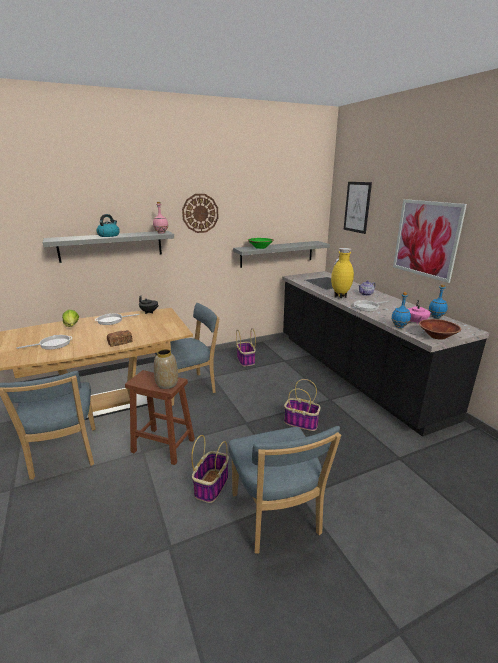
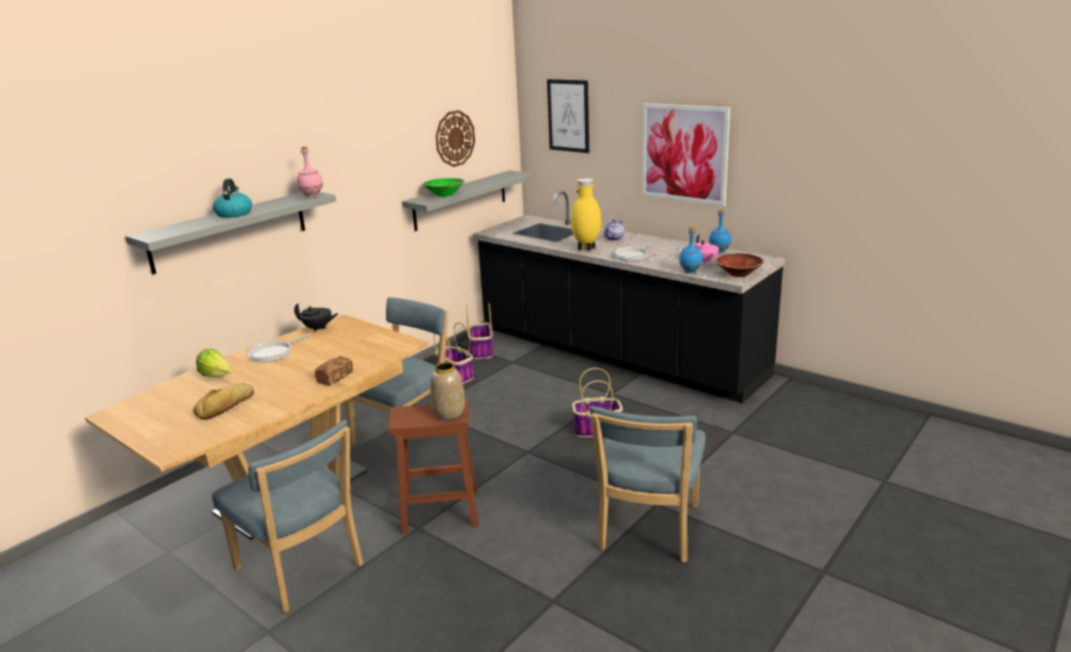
camera: 25 degrees left, 0 degrees up
frying pan [16,335,72,350] -> bread [193,383,254,420]
wall clock [182,194,219,233] -> wall clock moved to [436,110,475,167]
basket [191,435,229,503] -> basket moved to [466,303,493,359]
blue chair [229,426,341,553] -> blue chair turned 60 degrees clockwise [590,406,705,562]

